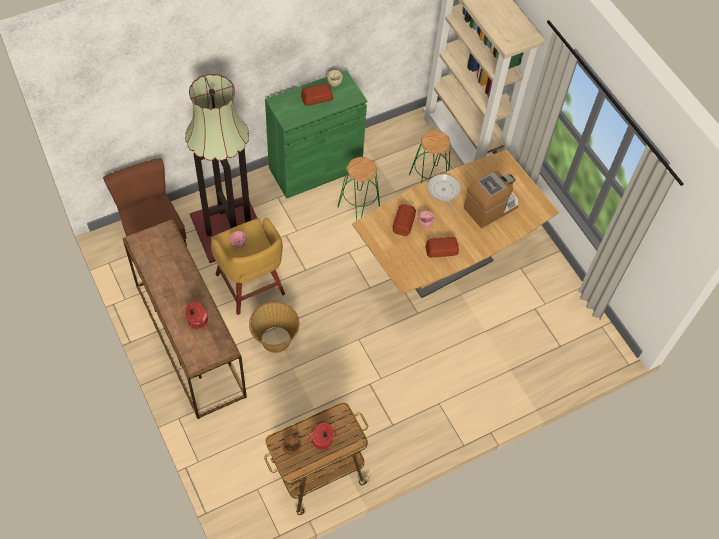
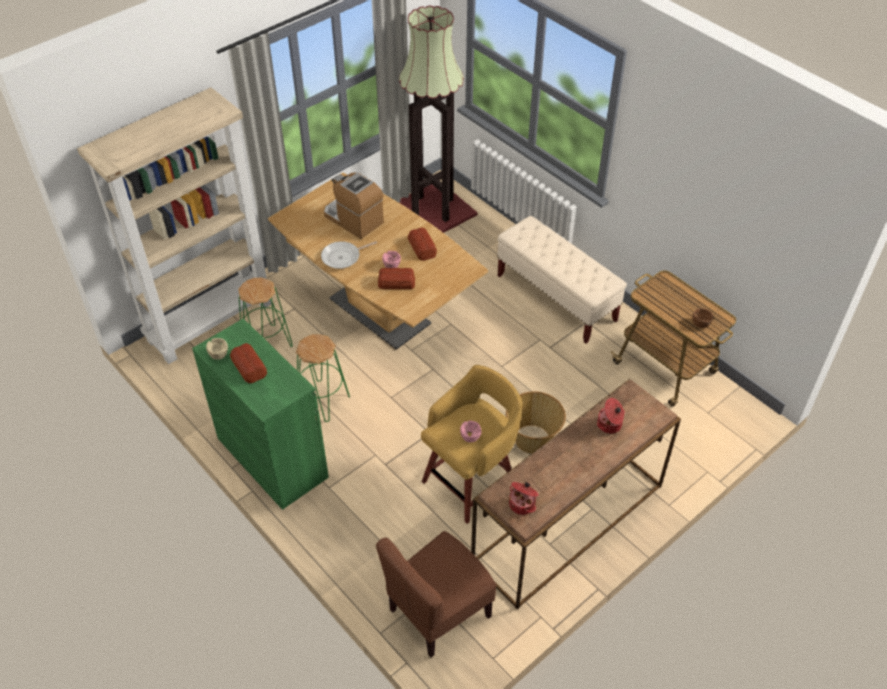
camera: 100 degrees left, 10 degrees down
floor lamp [185,74,258,263] -> floor lamp moved to [399,5,477,233]
cooking pot [308,423,337,450] -> cooking pot moved to [509,482,539,515]
none -> beige bench [497,216,627,344]

